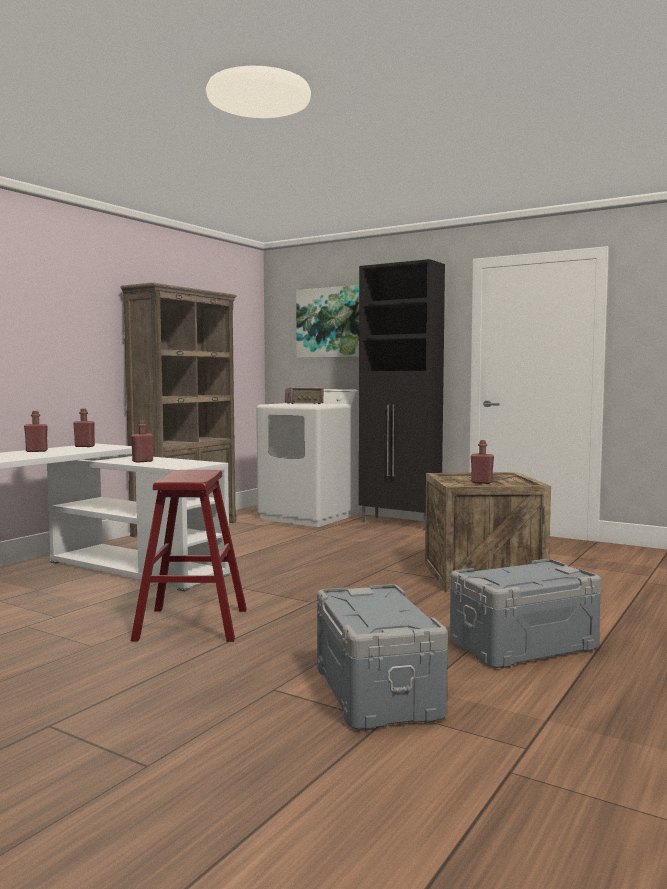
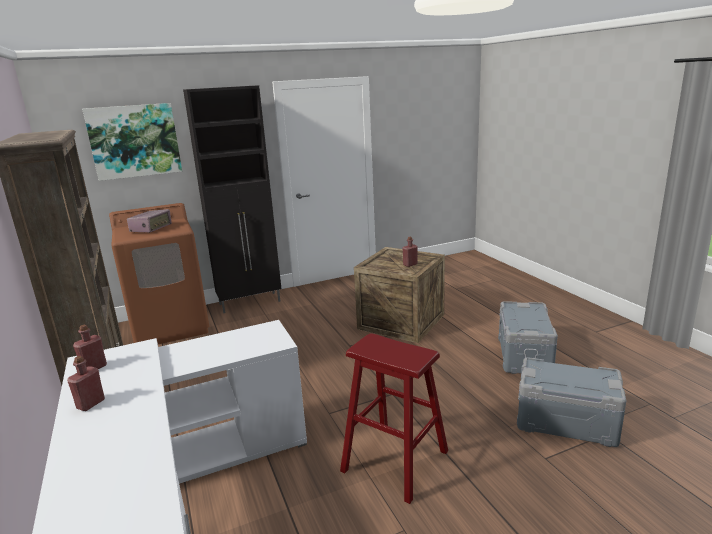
camera: 55 degrees left, 15 degrees up
red bottle [131,421,153,463] -> none
white washing machine [256,389,360,527] -> brown washing machine [109,203,209,344]

